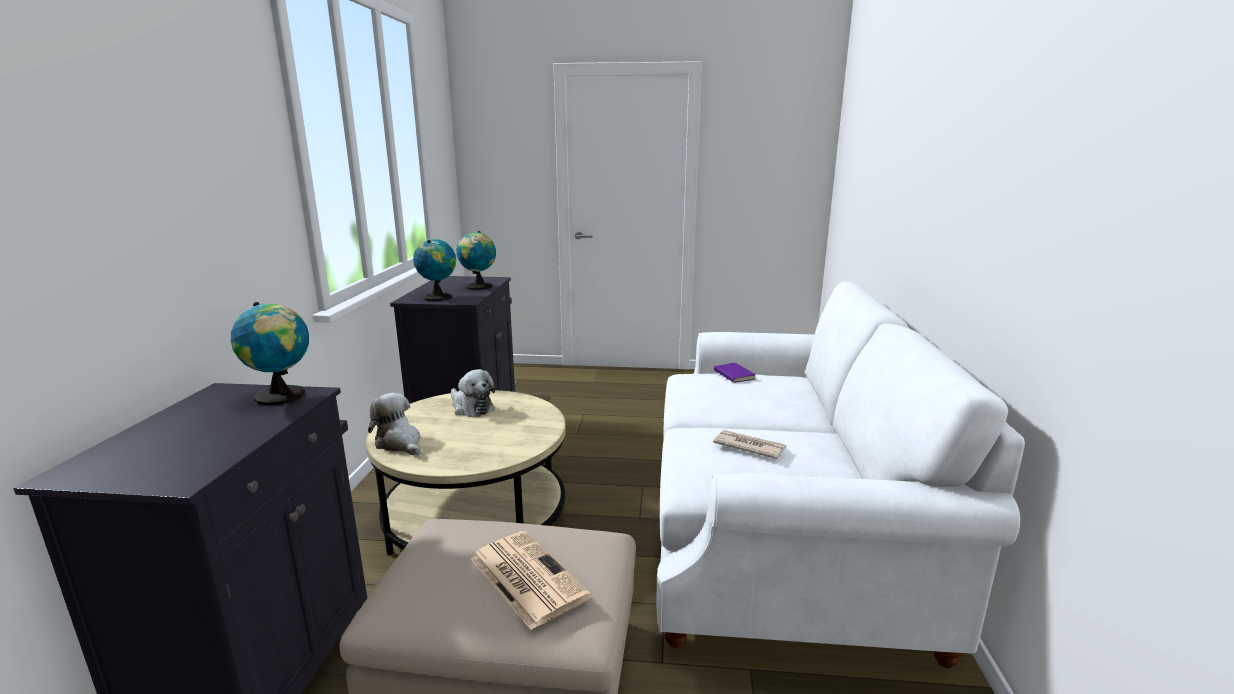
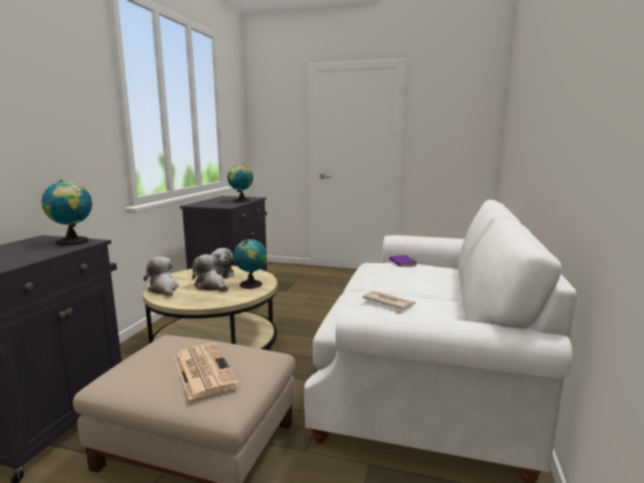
camera: 10 degrees right, 5 degrees down
globe [413,239,456,301] -> globe moved to [234,239,267,289]
none -> plush toy [192,254,228,292]

